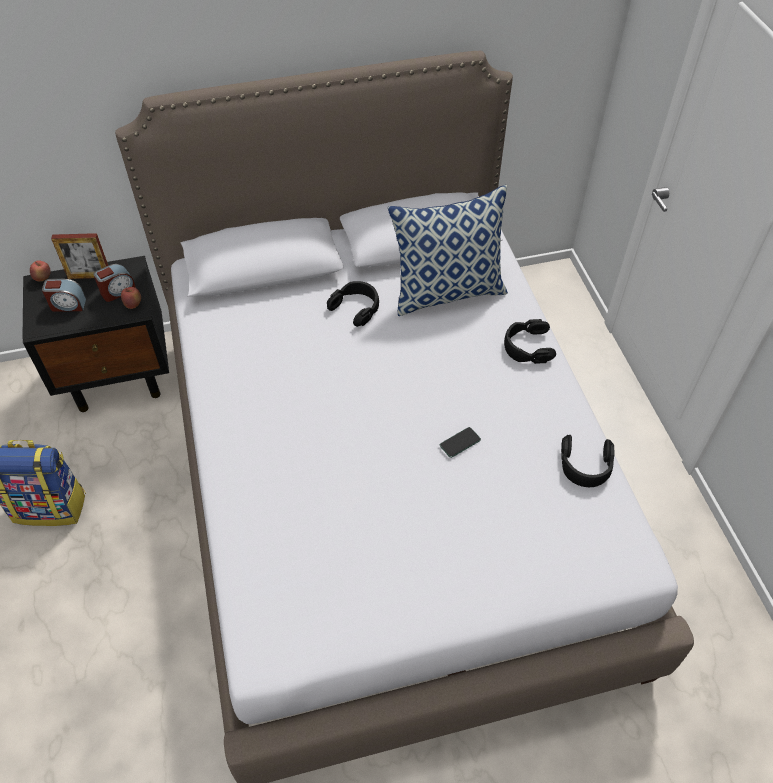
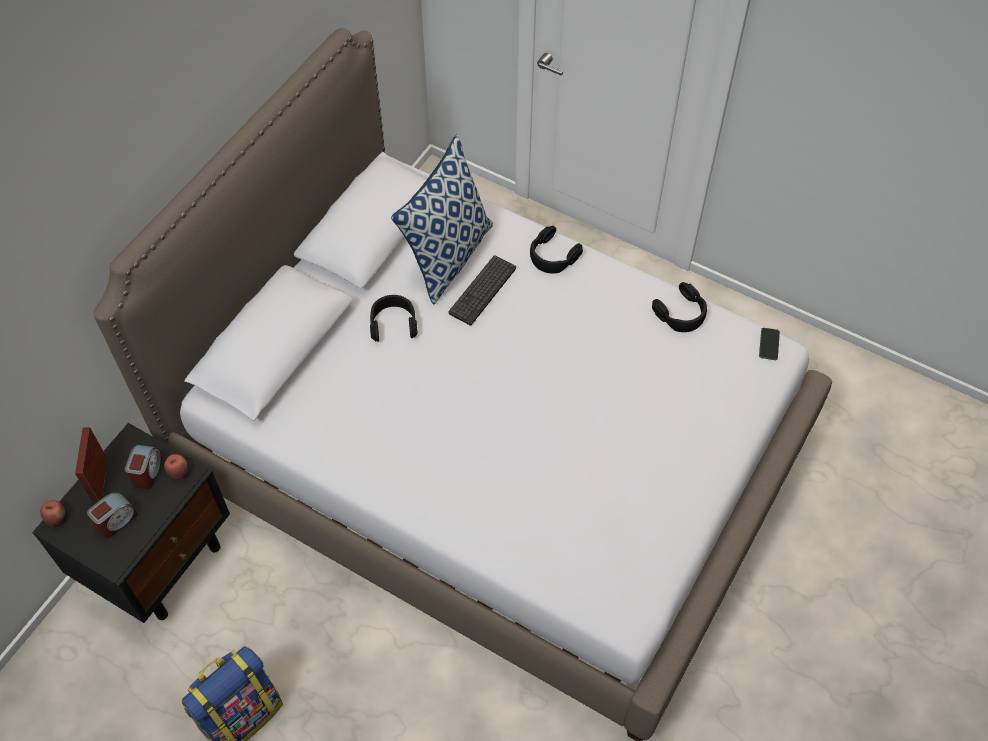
camera: 45 degrees left, 5 degrees up
picture frame [51,233,108,279] -> picture frame turned 135 degrees clockwise [75,427,108,504]
phone [440,427,481,458] -> phone moved to [759,328,780,360]
none -> keyboard [449,255,516,325]

